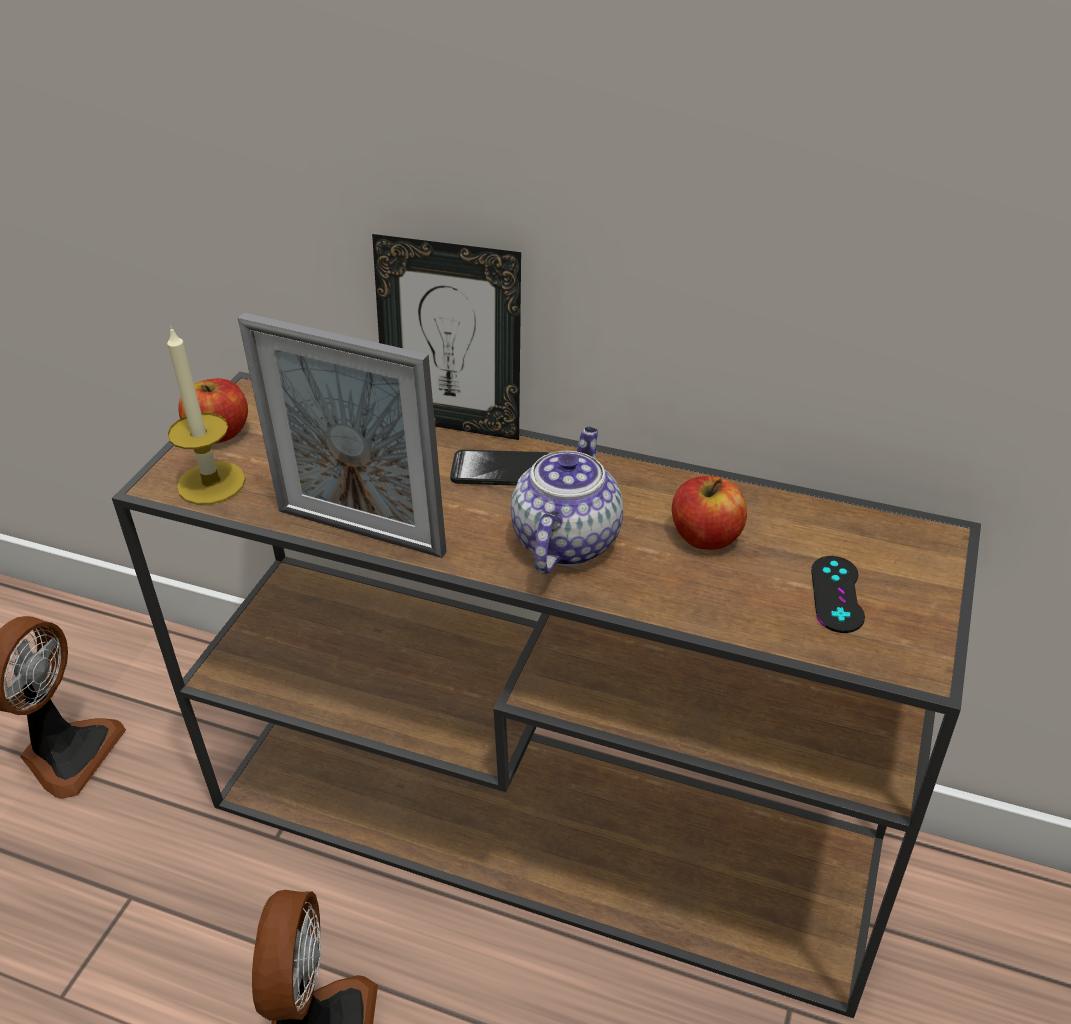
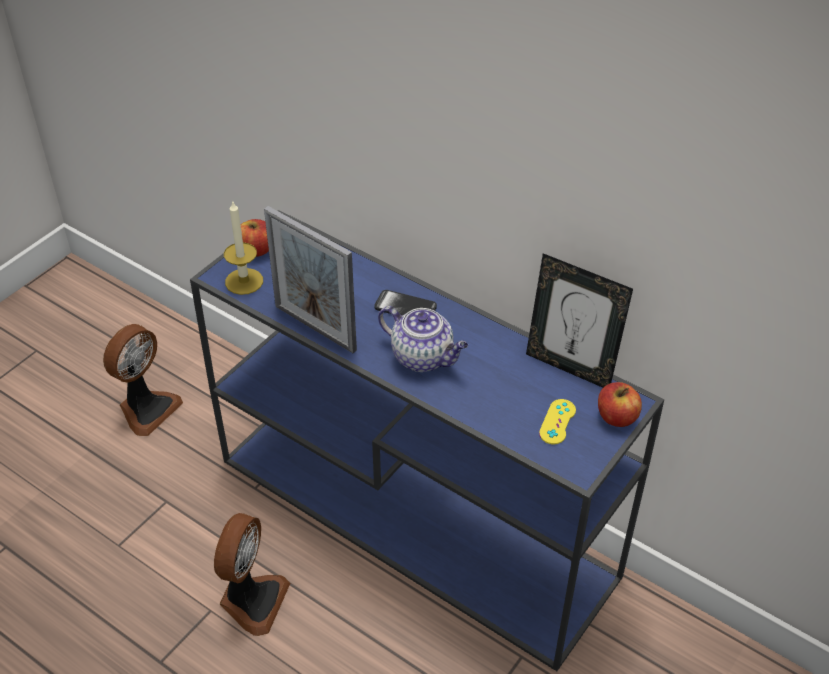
camera: 15 degrees right, 5 degrees up
brown console table [112,372,981,1018] -> blue console table [190,210,664,671]
picture frame [372,234,521,440] -> picture frame moved to [526,253,633,388]
teapot [511,427,623,574] -> teapot turned 90 degrees clockwise [378,306,468,372]
apple [672,476,747,550] -> apple moved to [598,382,642,427]
black game controller [811,556,865,633] -> yellow game controller [539,399,576,444]

